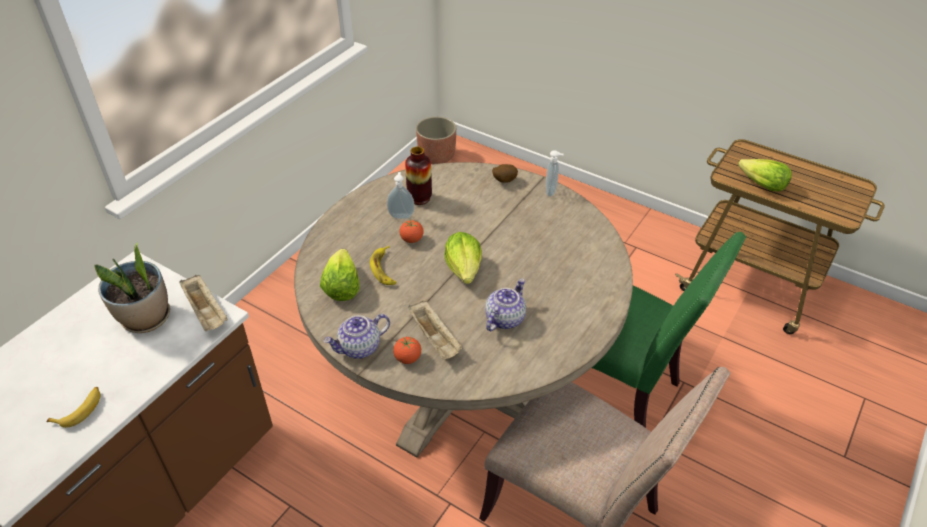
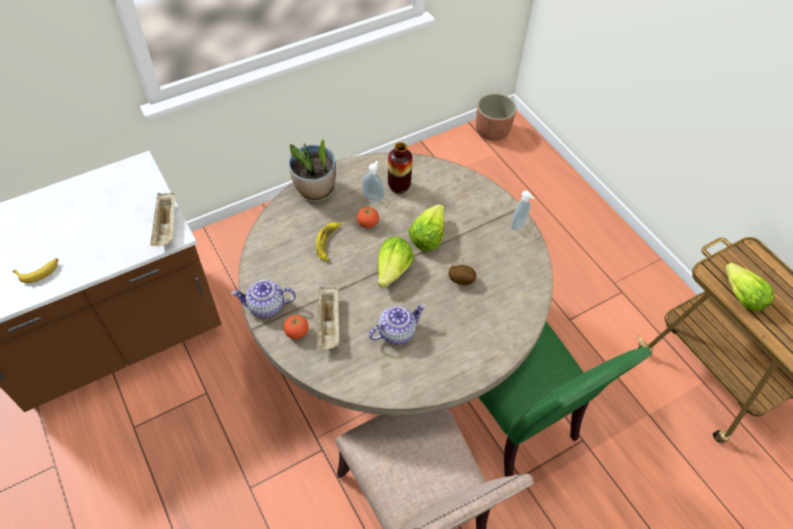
camera: 25 degrees right, 10 degrees up
potted plant [94,243,170,333] -> potted plant moved to [288,138,336,202]
lettuce [320,249,360,301] -> lettuce moved to [408,204,444,251]
potato [492,164,518,183] -> potato moved to [448,265,476,285]

